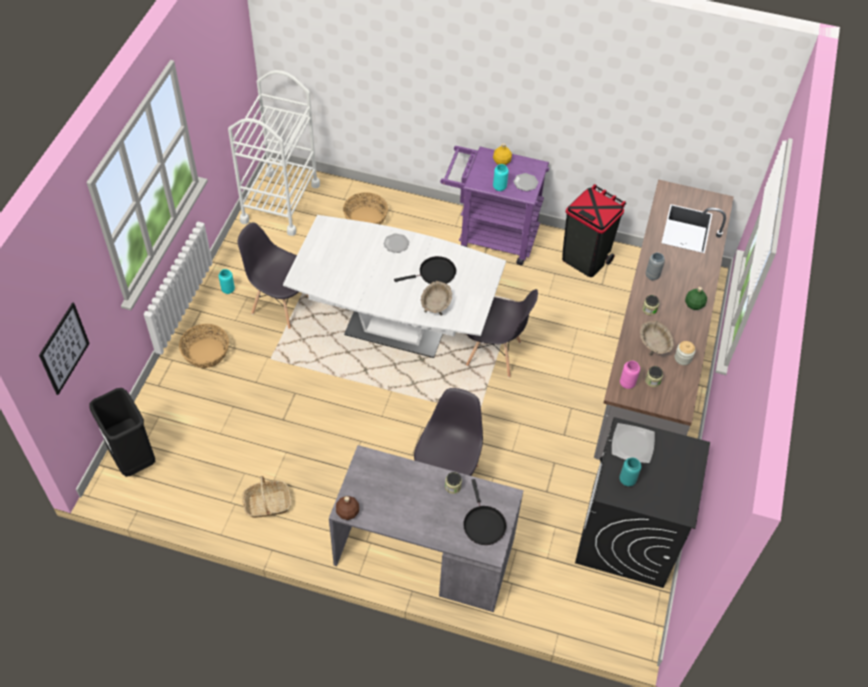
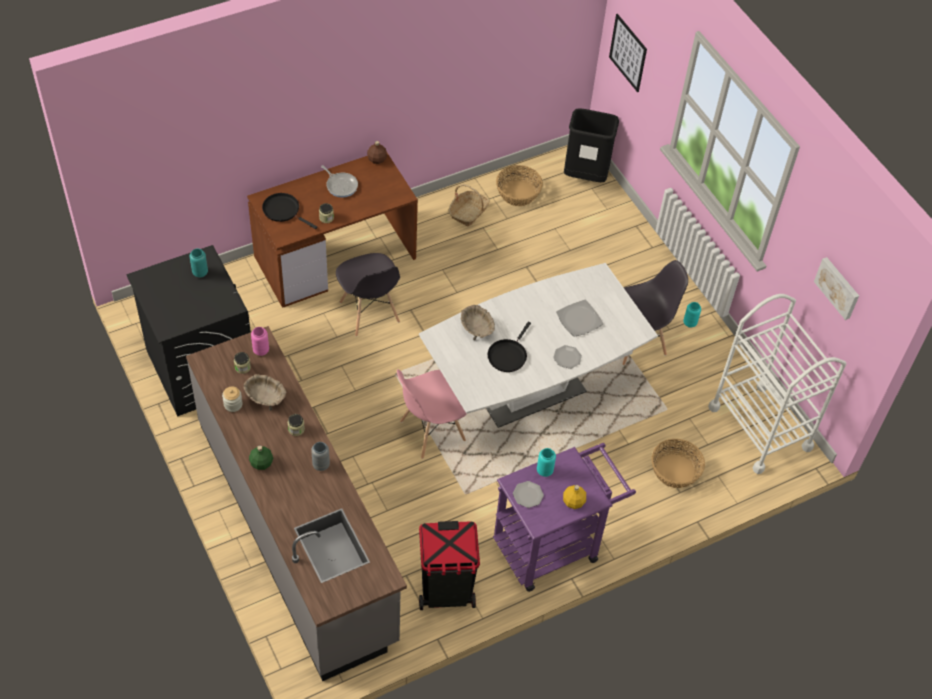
camera: 135 degrees right, 0 degrees up
basket [179,324,229,368] -> basket moved to [496,165,543,206]
grey desk [329,445,524,612] -> brown desk [247,151,418,308]
grey chair [466,289,538,378] -> pink chair [397,369,467,459]
plate [612,423,655,463] -> plate moved to [556,300,603,337]
none -> frying pan [321,165,358,198]
none -> picture [814,257,859,320]

